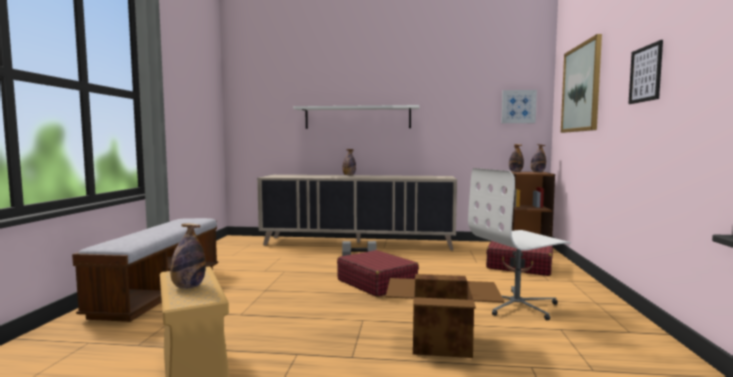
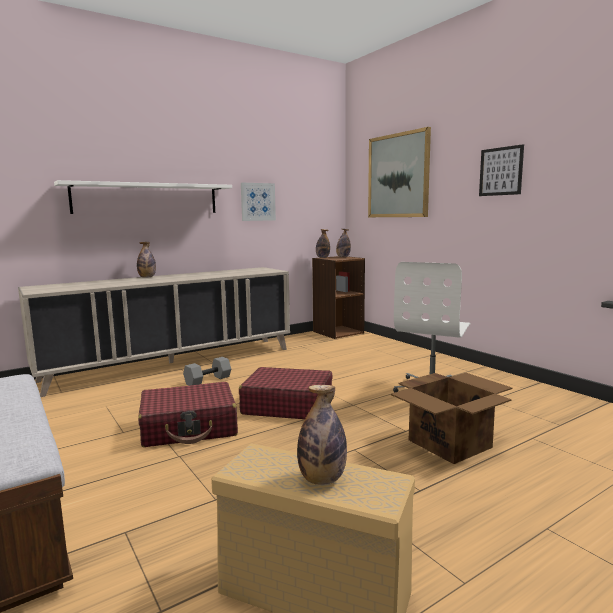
camera: 40 degrees left, 5 degrees up
red suitcase [486,241,553,276] -> red suitcase moved to [138,382,238,447]
picture [501,90,537,123] -> picture moved to [241,183,276,221]

